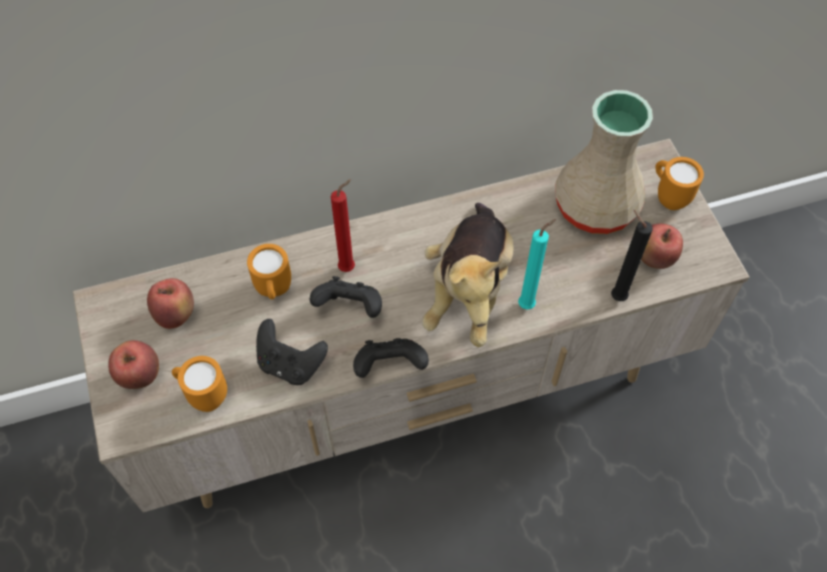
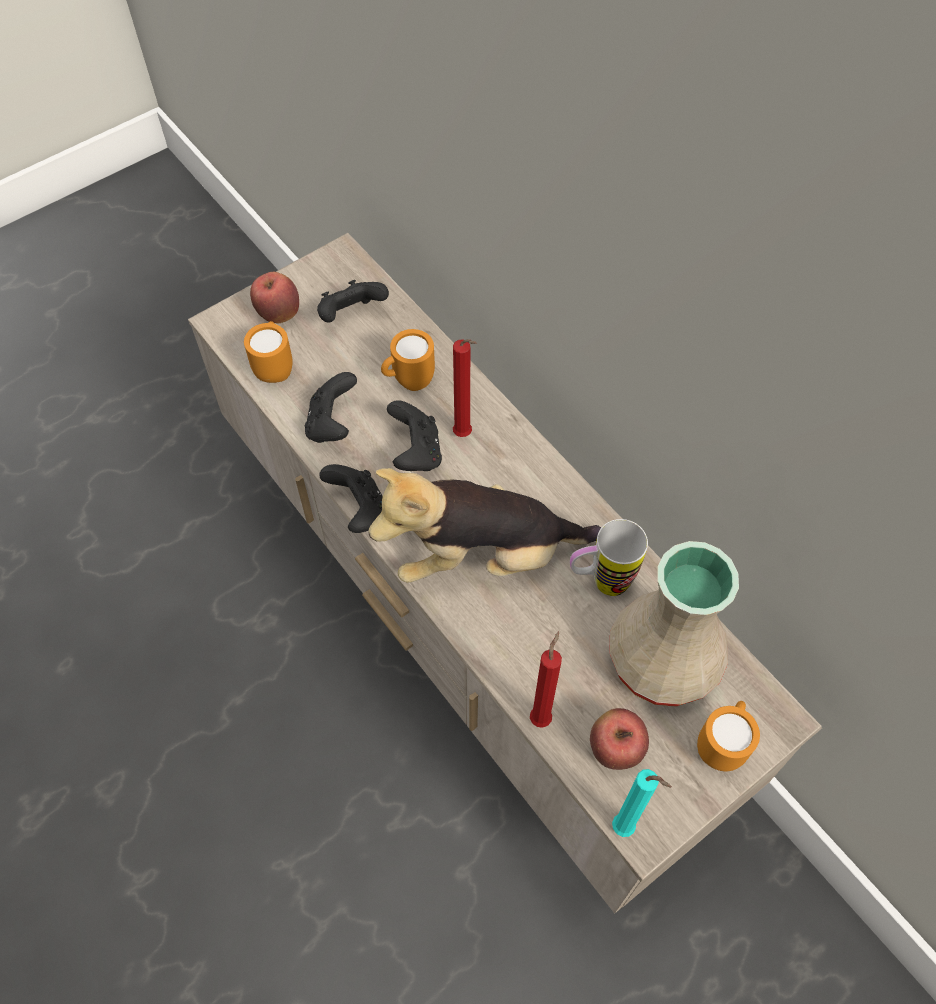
camera: 70 degrees right, 0 degrees up
apple [147,278,194,329] -> black game controller [317,280,389,322]
turquoise candle [518,219,556,310] -> turquoise candle moved to [612,769,672,837]
black candle [611,210,653,301] -> red candle [530,631,562,728]
none -> mug [570,519,648,596]

